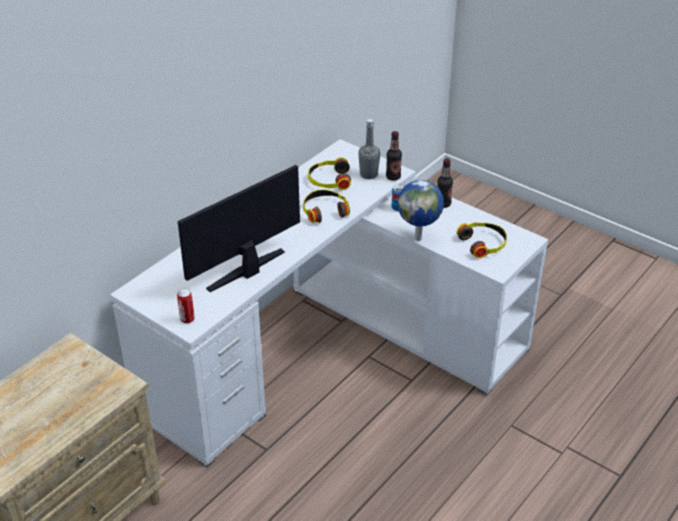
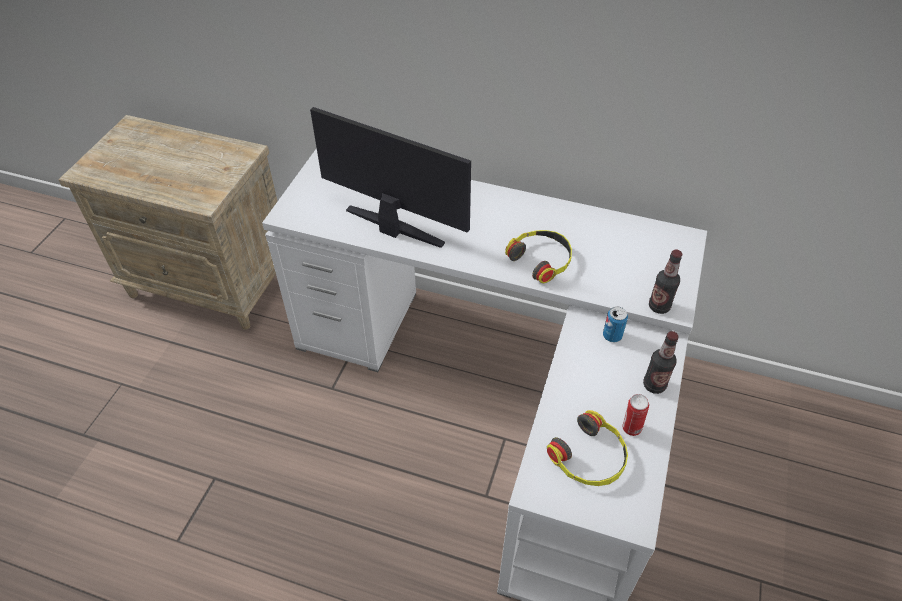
camera: 70 degrees right, 10 degrees up
can [177,288,195,323] -> can moved to [622,394,649,436]
headphones [308,158,351,190] -> none
grey bottle [358,119,380,179] -> none
globe [397,180,444,241] -> none

